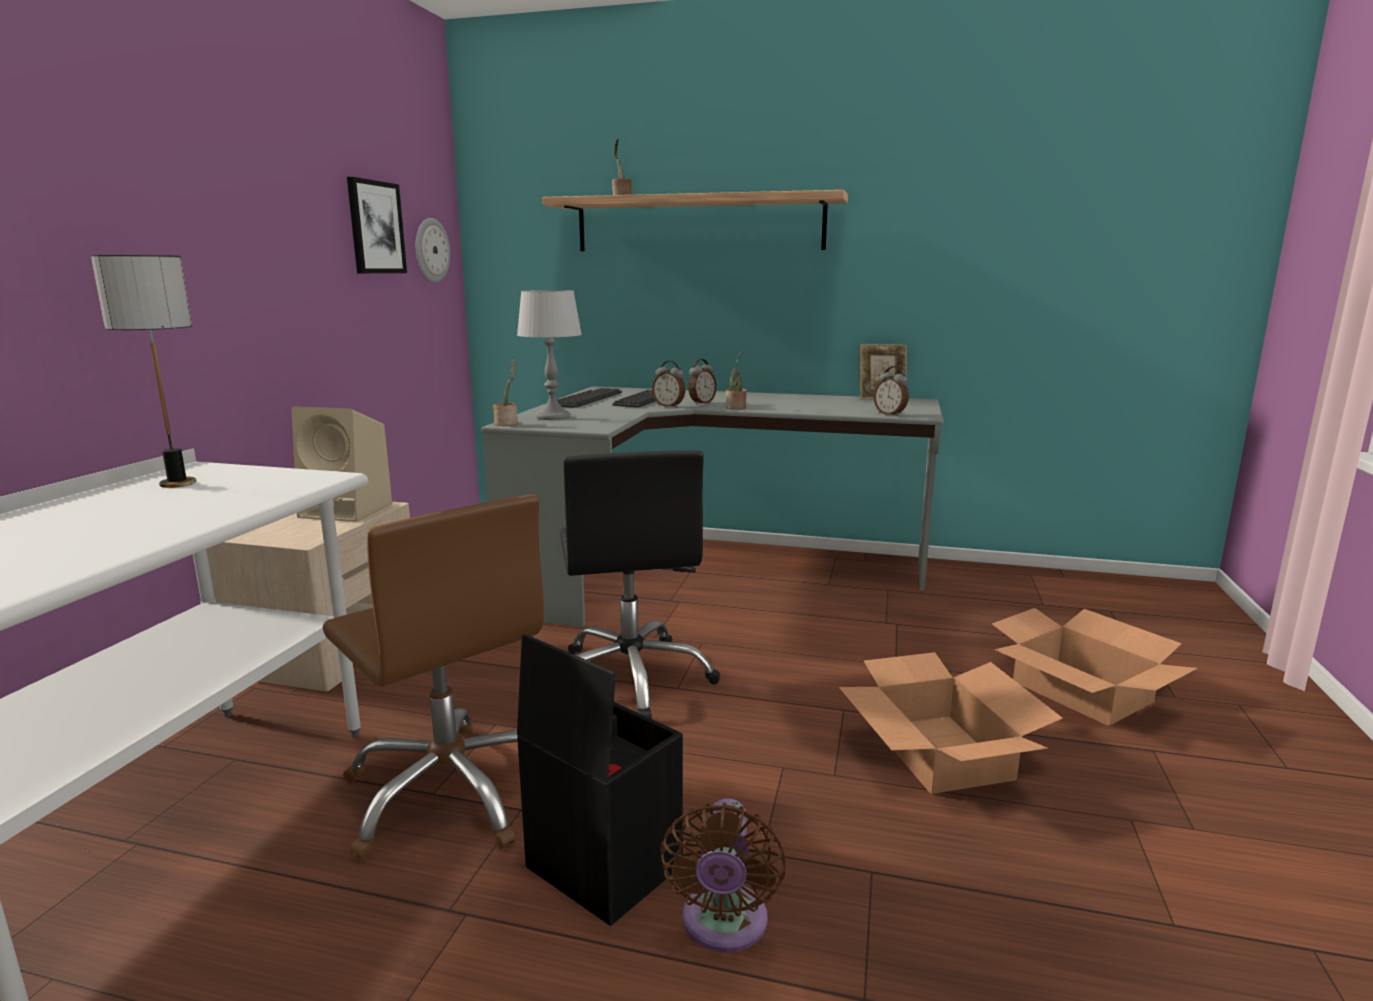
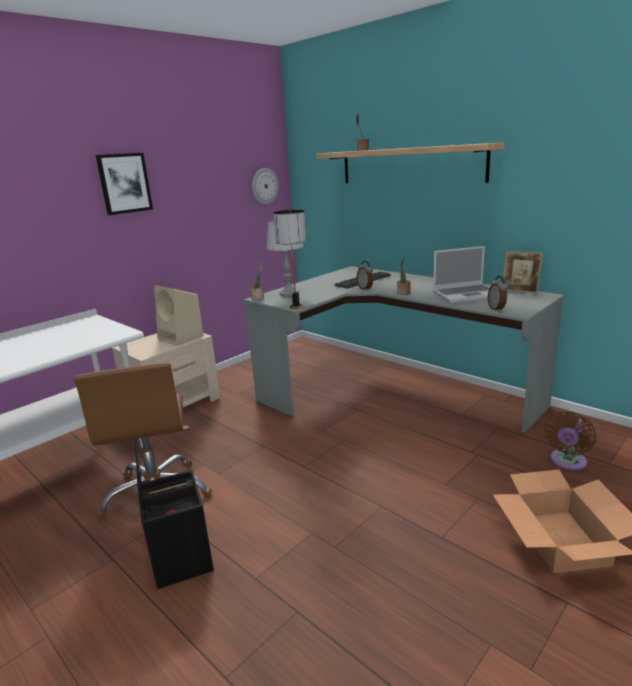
camera: 30 degrees right, 5 degrees up
table lamp [91,255,196,488] -> table lamp moved to [273,210,307,309]
picture [347,177,407,273] -> picture moved to [96,153,153,215]
keyboard [557,388,622,408] -> none
black office chair [560,450,720,719] -> none
brown fan [660,798,786,952] -> brown fan moved to [545,411,596,470]
alarm clock [688,359,717,405] -> none
cardboard box [839,652,1063,794] -> none
none -> laptop [433,246,490,303]

